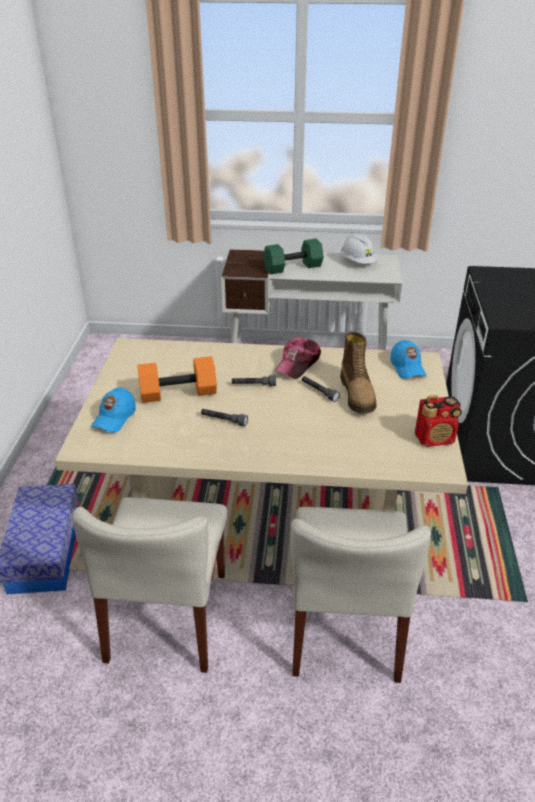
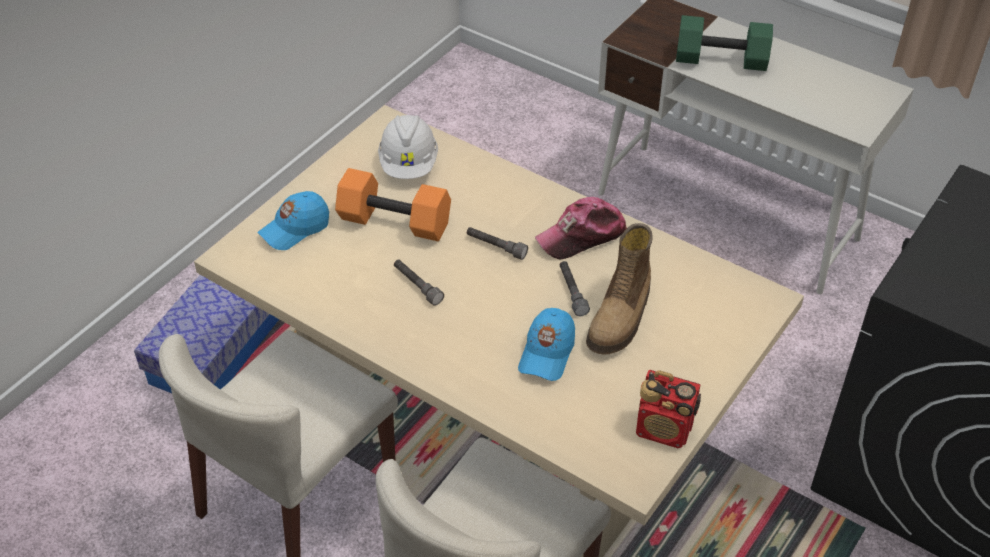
camera: 30 degrees right, 10 degrees up
white hard hat [341,234,378,264] -> white hard hat moved to [378,115,438,179]
blue cap [391,340,427,379] -> blue cap moved to [518,308,575,381]

